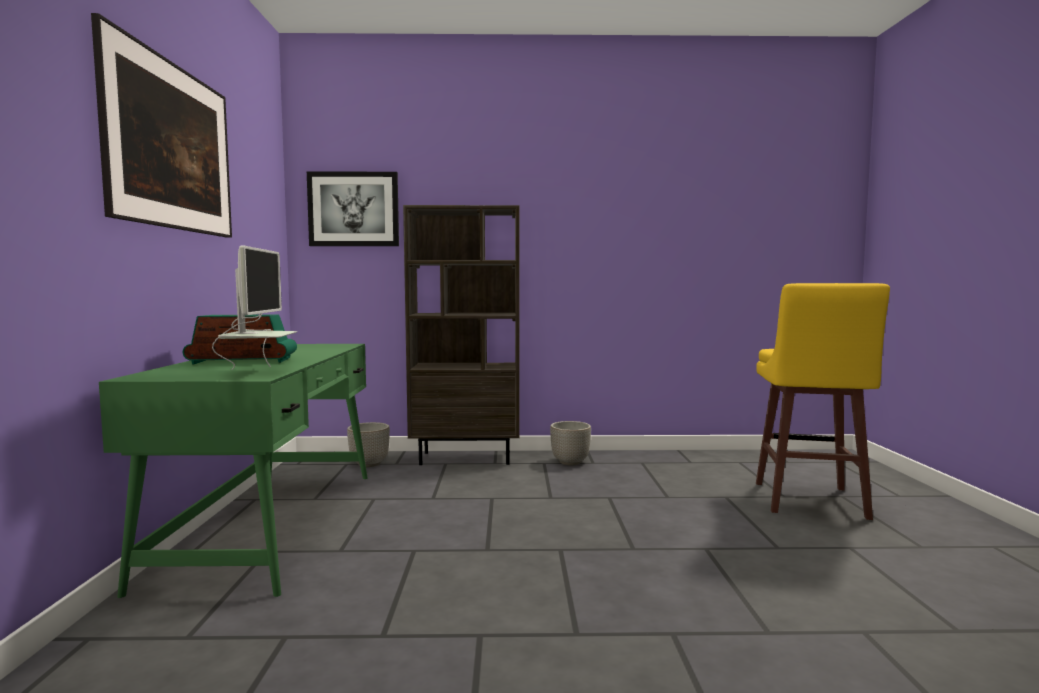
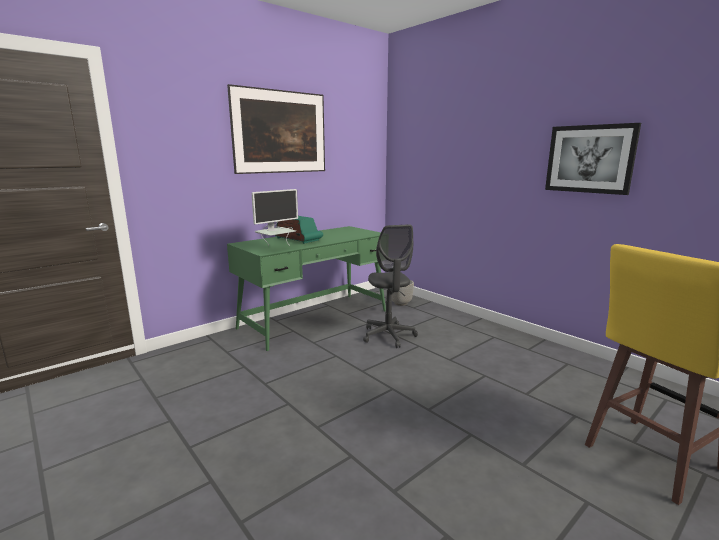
camera: 50 degrees right, 10 degrees up
picture [307,171,399,246] -> picture moved to [545,123,641,195]
brown bookcase [403,205,519,465] -> none
planter [550,421,591,465] -> none
none -> grey office chair [363,224,418,348]

